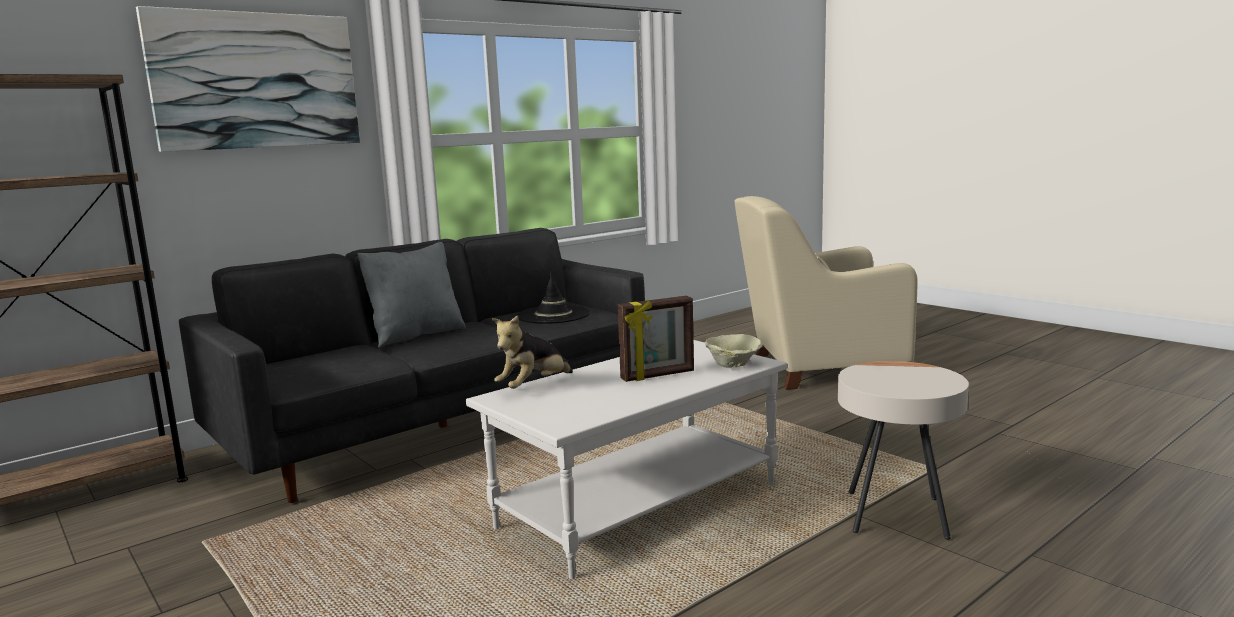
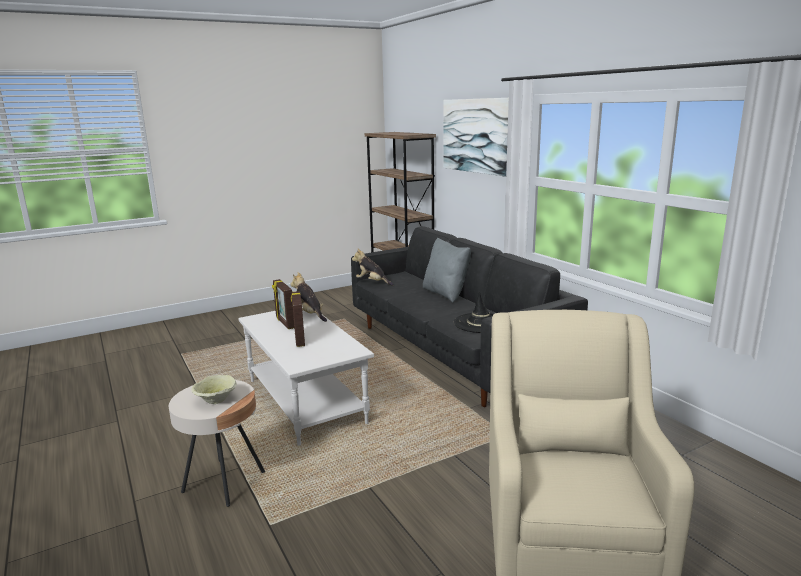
camera: 100 degrees right, 5 degrees up
beige bowl [705,334,762,368] -> beige bowl moved to [191,375,237,404]
none -> picture frame [272,279,294,329]
none -> plush toy [352,248,393,286]

